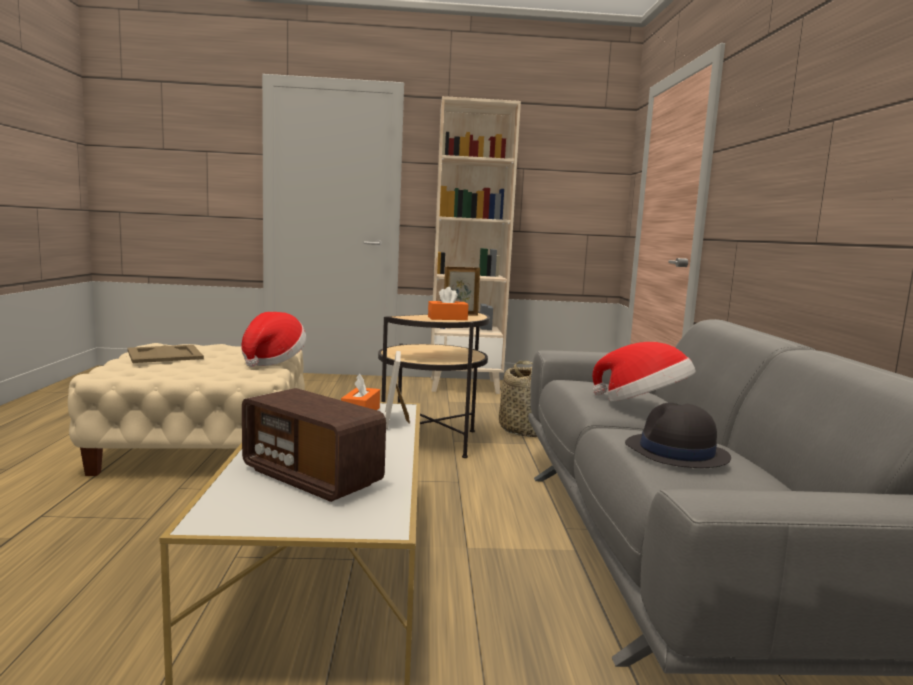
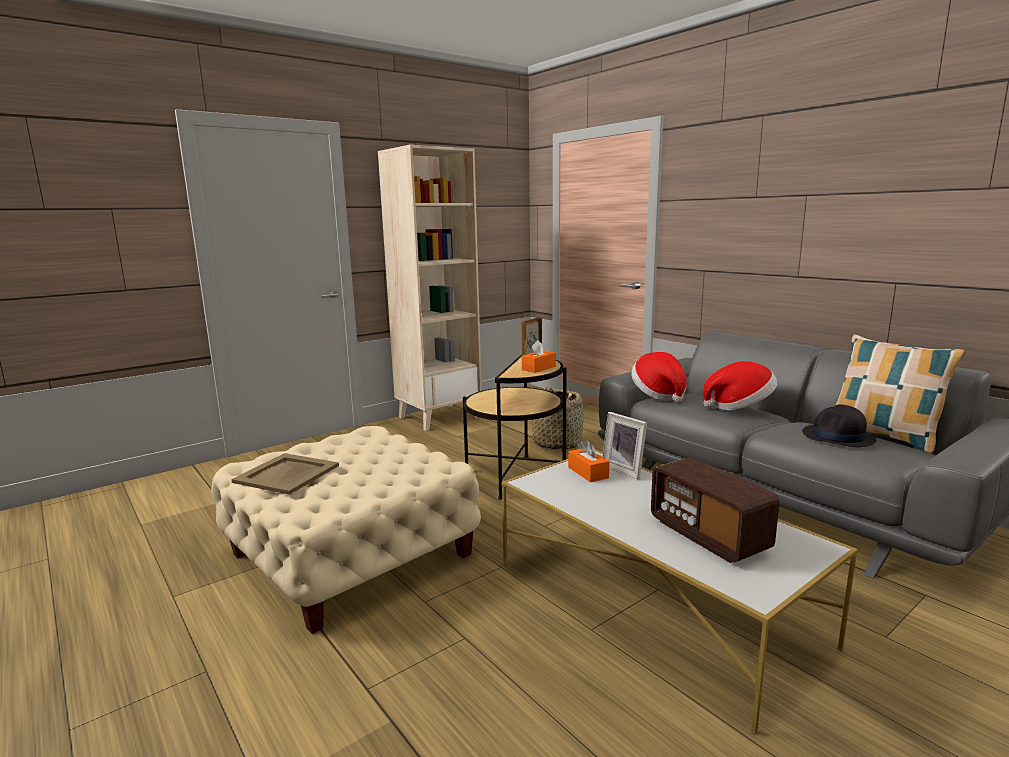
camera: 35 degrees left, 5 degrees up
hat [241,312,306,367] -> hat moved to [631,352,687,403]
radio [242,388,386,502] -> radio turned 60 degrees clockwise [651,457,779,563]
none -> pillow [836,335,965,453]

